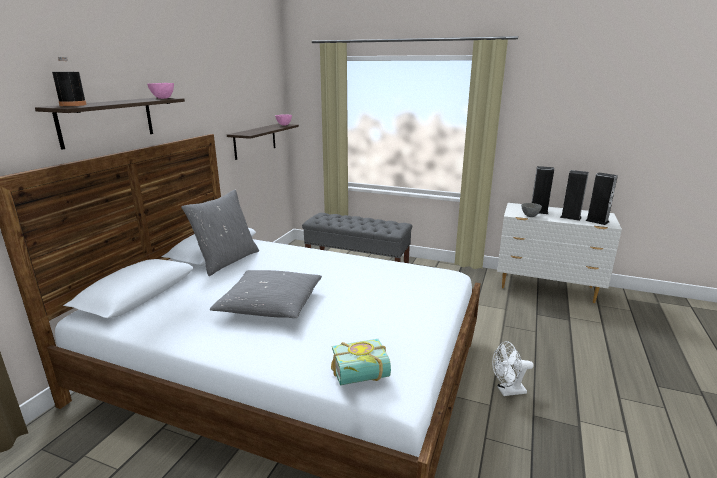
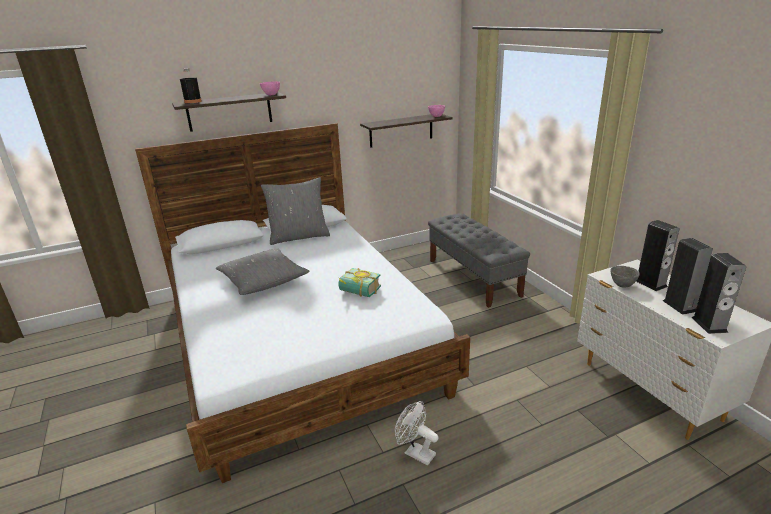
camera: 45 degrees right, 5 degrees up
book [331,339,391,385] -> book moved to [338,268,381,297]

